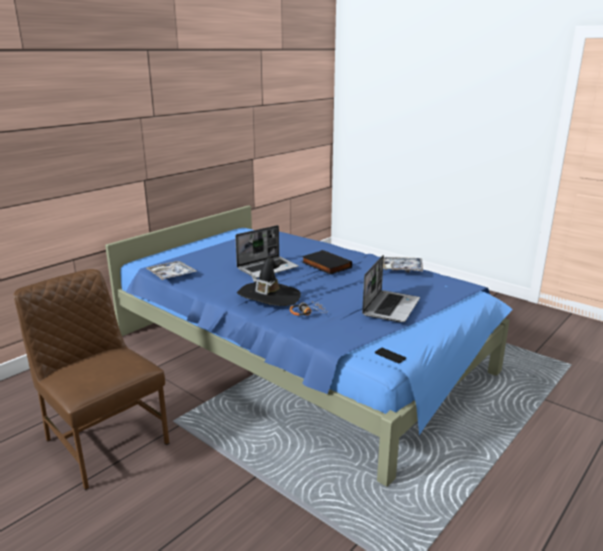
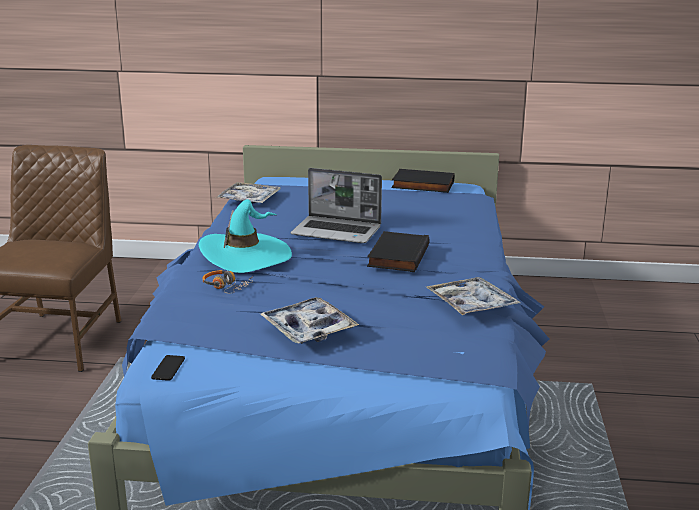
camera: 55 degrees right, 0 degrees up
black hat [237,258,301,306] -> turquoise hat [199,199,292,273]
laptop [362,255,420,322] -> tray [260,297,359,344]
none -> black book [391,169,455,193]

